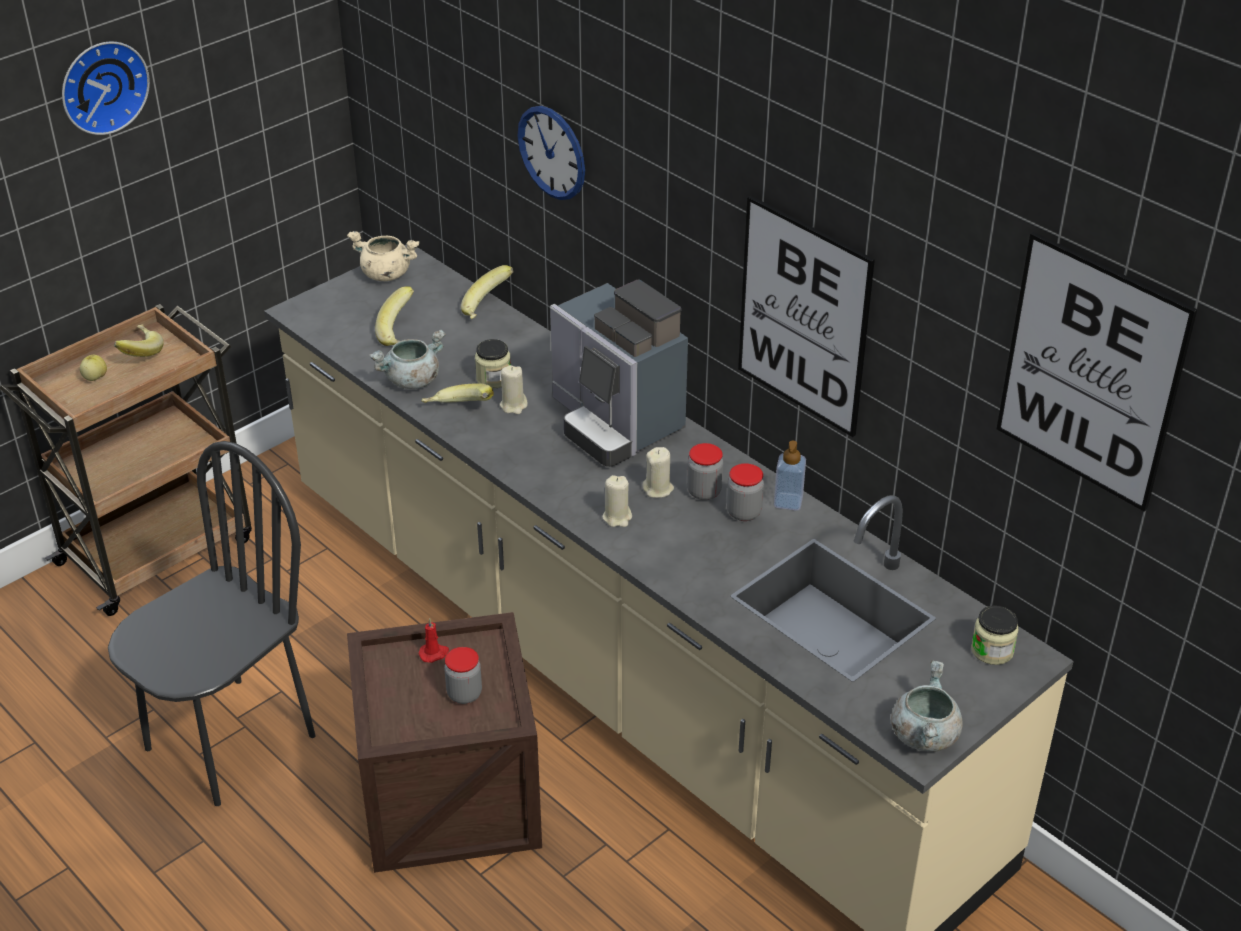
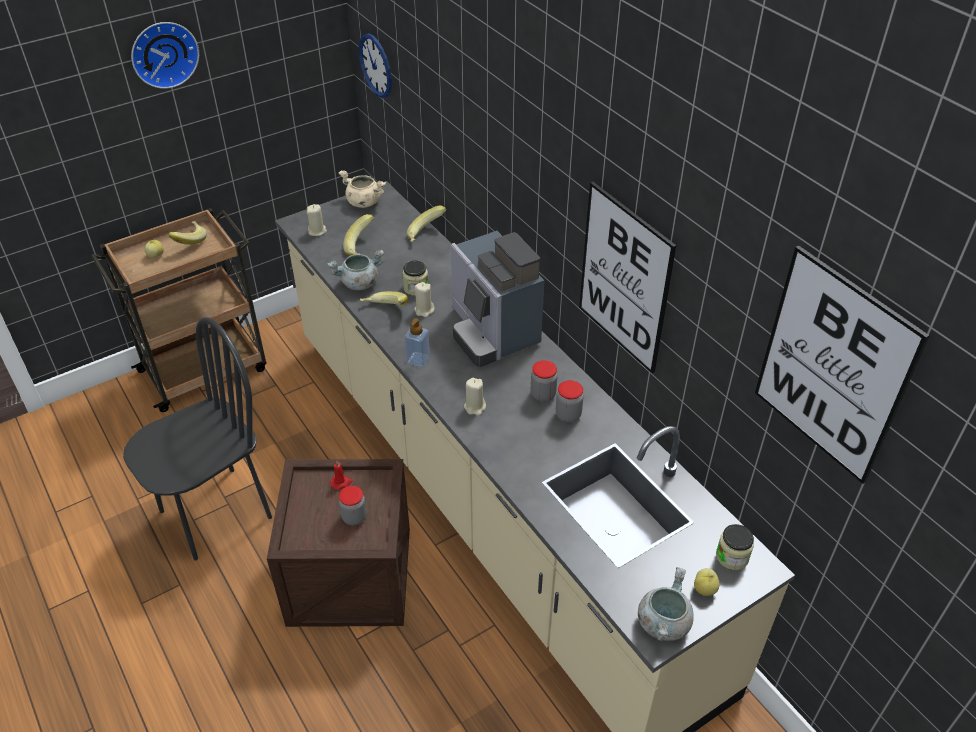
camera: 10 degrees right, 5 degrees up
wall clock [517,106,585,200] -> wall clock moved to [359,33,392,98]
beige candle [642,447,674,498] -> beige candle moved to [307,204,327,236]
soap dispenser [774,441,806,511] -> soap dispenser moved to [405,318,430,367]
none -> apple [694,568,720,596]

